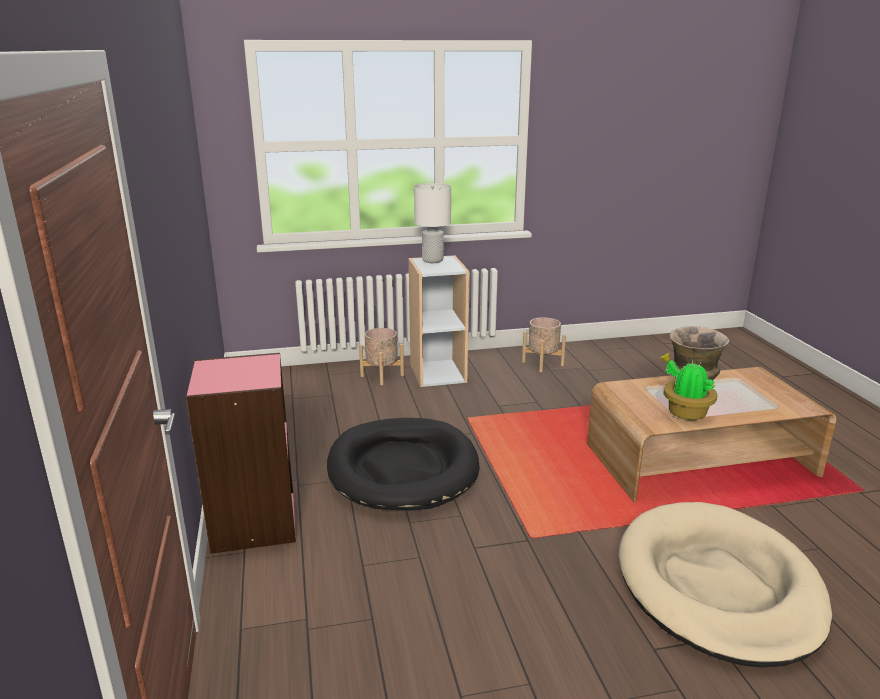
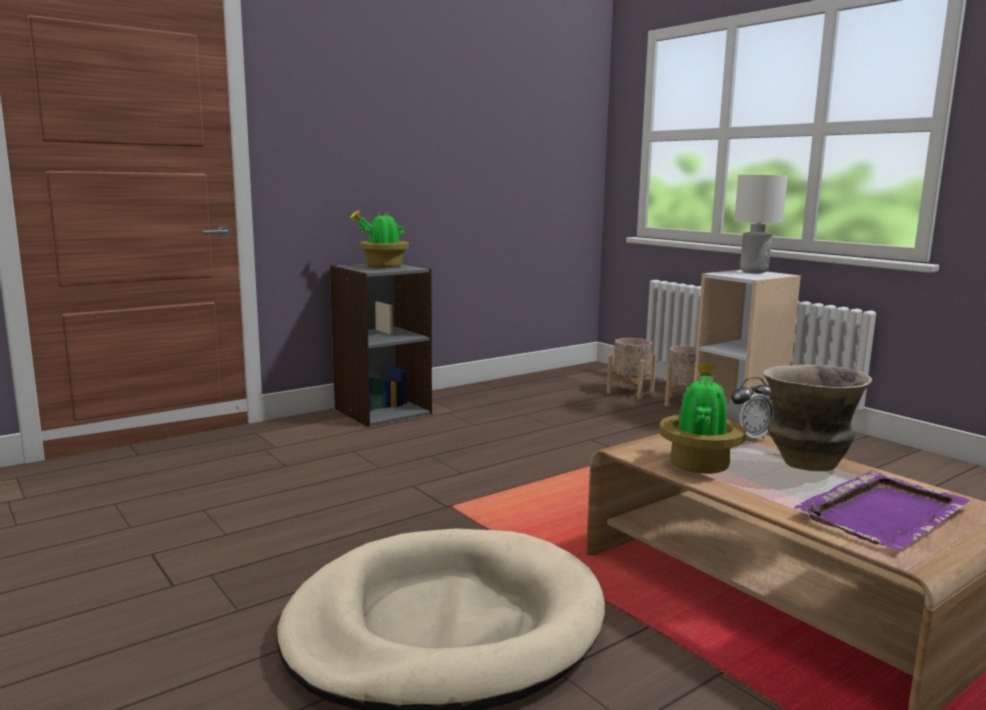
camera: 65 degrees right, 10 degrees down
pink bookcase [186,353,296,554] -> grey bookcase [330,263,432,427]
black dog bed [327,418,480,510] -> none
beige planter [522,317,566,372] -> beige planter moved to [607,338,656,399]
none -> potted plant [350,210,409,268]
none -> alarm clock [727,377,774,439]
none -> purple tray [794,470,970,551]

